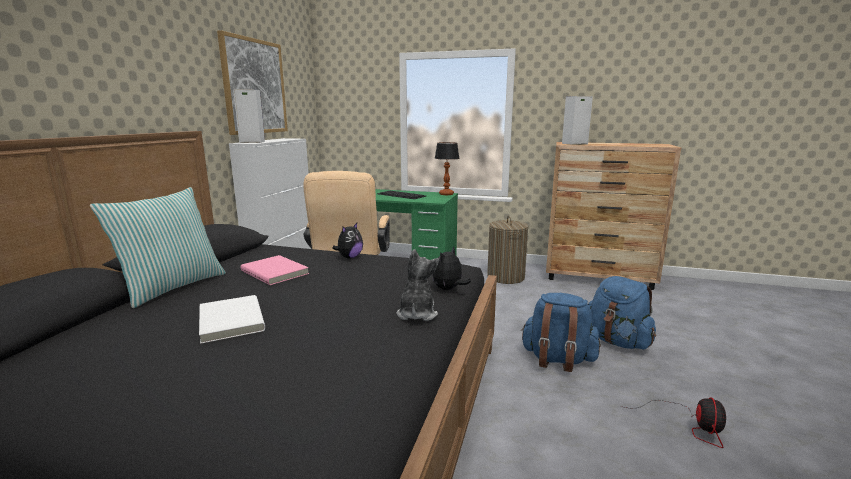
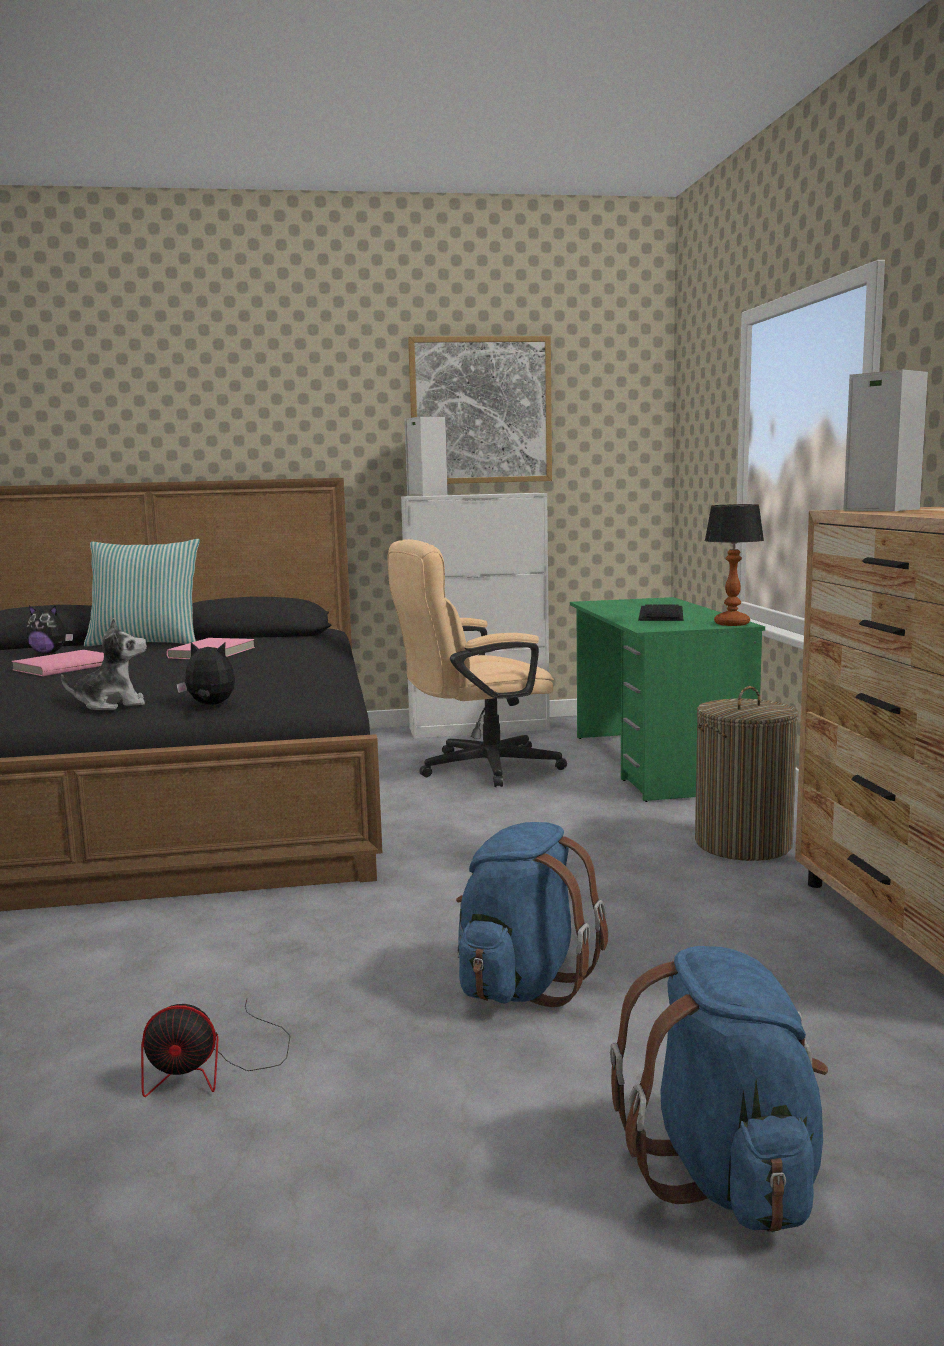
camera: 65 degrees right, 5 degrees down
white book [199,295,265,344] -> pink book [12,650,104,676]
plush toy [332,223,363,259] -> plush toy moved to [26,606,73,654]
blue backpack [521,293,601,372] -> blue backpack moved to [610,946,828,1232]

